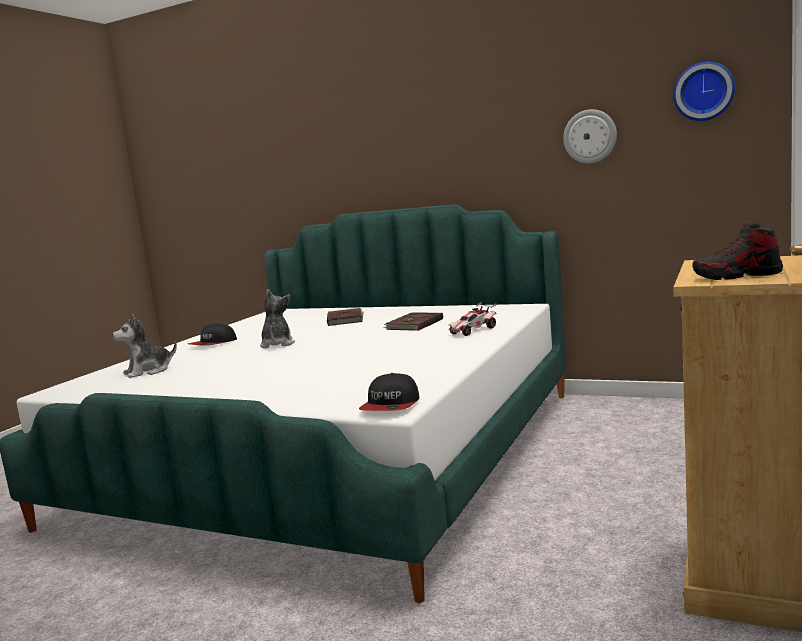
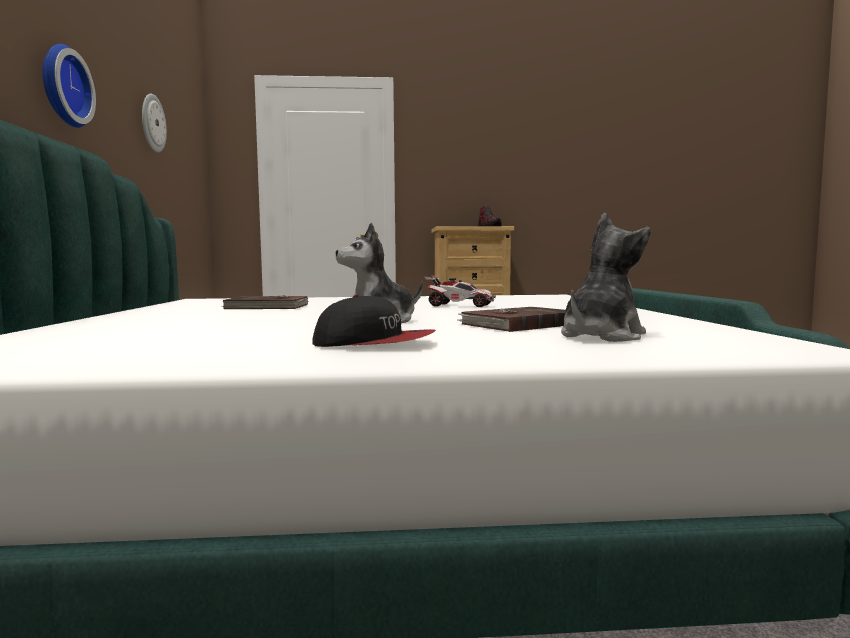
camera: 120 degrees left, 5 degrees down
plush toy [112,314,177,378] -> plush toy turned 75 degrees counterclockwise [561,213,651,342]
brown book [327,308,364,326] -> brown book moved to [458,307,566,332]
cap [359,373,420,411] -> none
toy car [449,302,496,336] -> toy car moved to [424,275,496,307]
wall clock [673,61,735,121] -> wall clock moved to [42,44,96,128]

